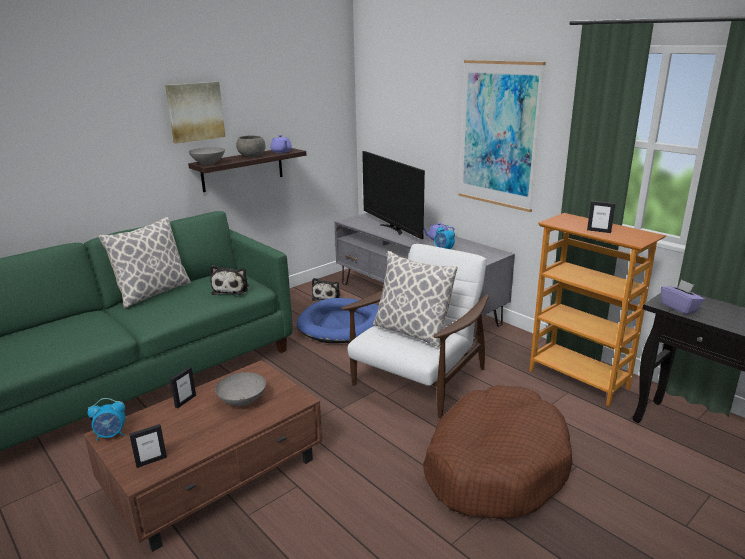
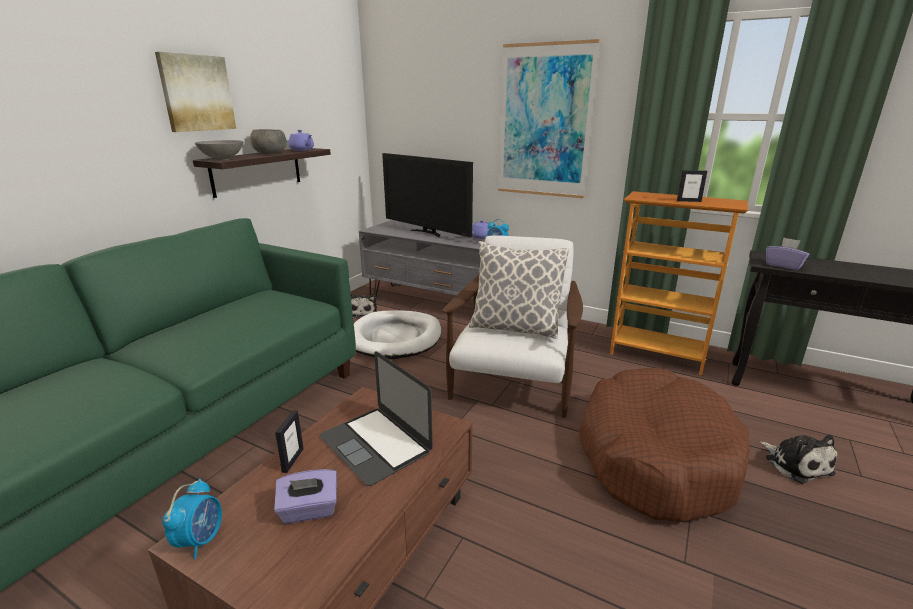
camera: 20 degrees left, 0 degrees up
alarm clock [88,398,125,441] -> alarm clock turned 45 degrees counterclockwise [162,479,222,559]
pillow [98,217,191,308] -> none
picture frame [129,424,167,468] -> none
plush toy [210,265,249,295] -> plush toy moved to [760,435,837,484]
grey bowl [215,372,266,406] -> laptop [320,351,433,486]
blue dog bed [297,298,379,343] -> white dog bed [354,310,441,359]
none -> purple tissue box [274,469,337,524]

